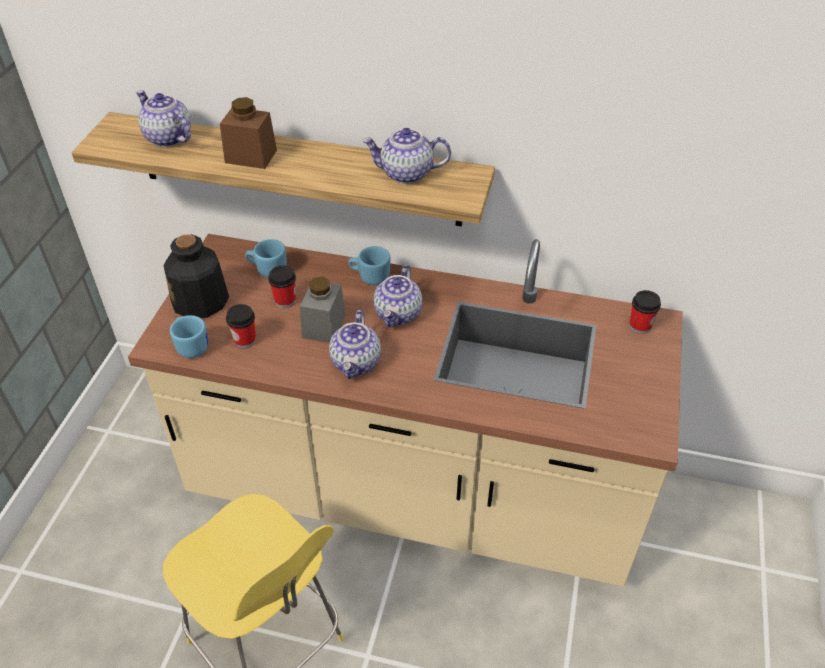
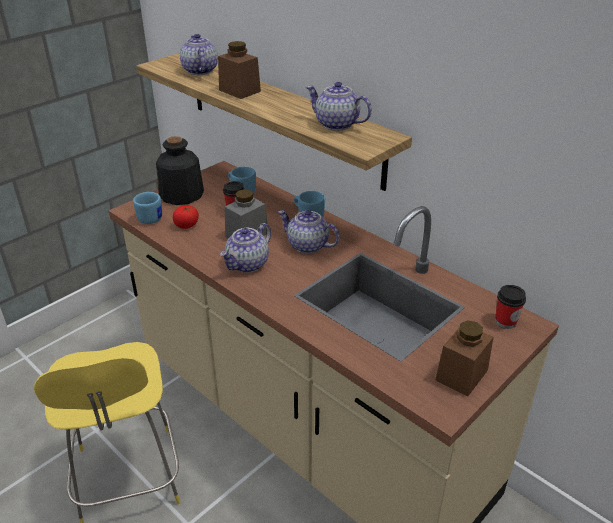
camera: 30 degrees right, 10 degrees down
cup [226,304,256,348] -> tomato [173,206,199,229]
teapot [373,265,422,327] -> teapot turned 75 degrees clockwise [278,210,340,254]
none -> brown jar [436,320,493,397]

